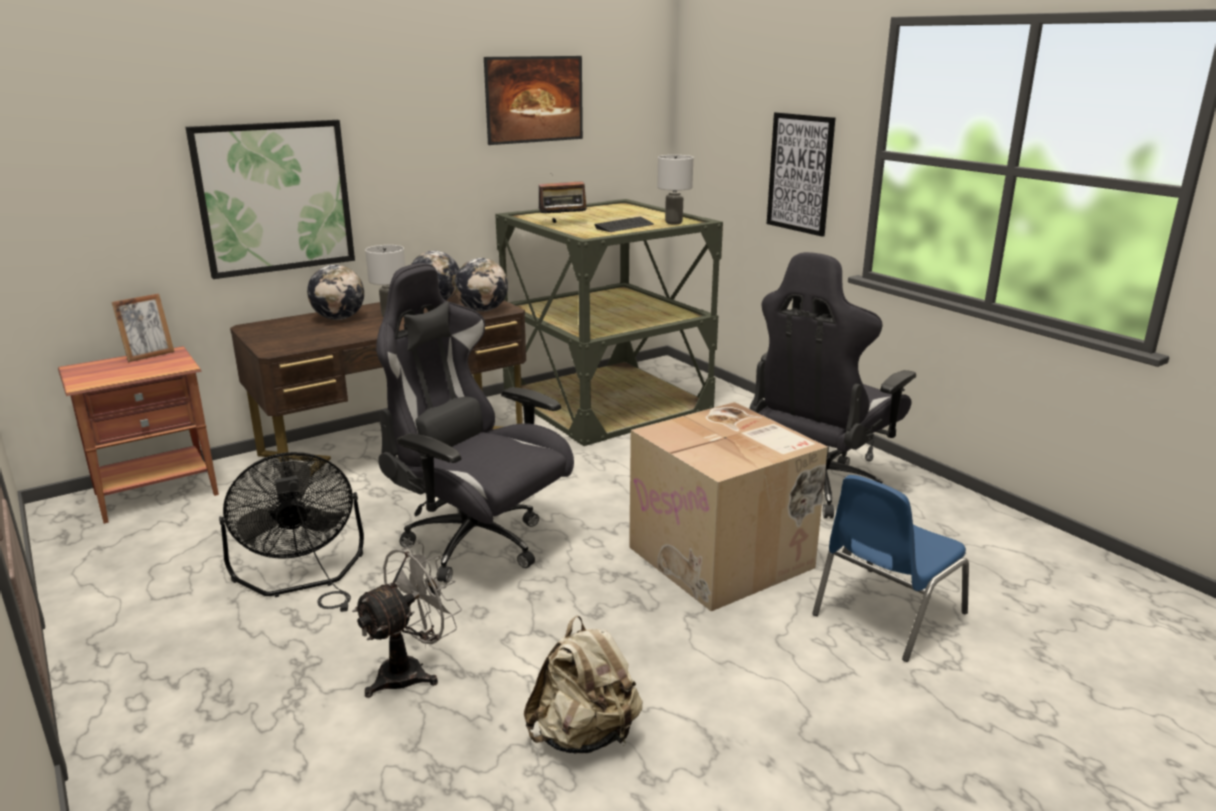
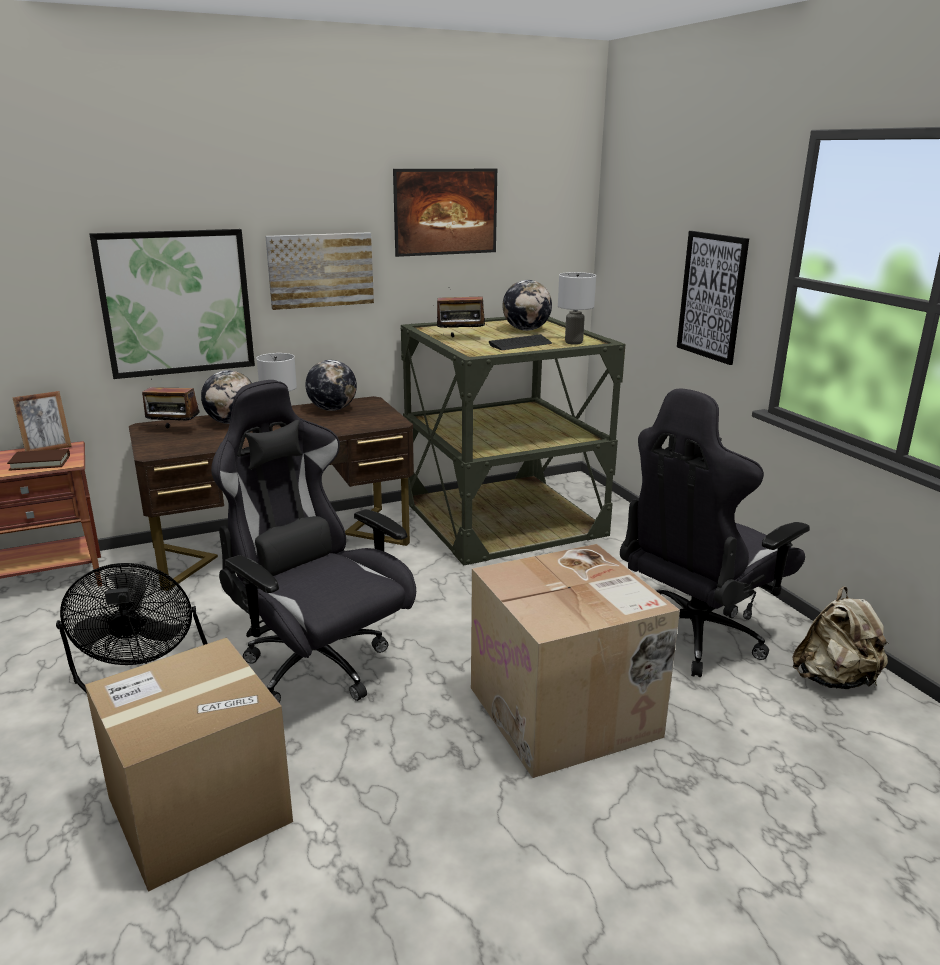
camera: 10 degrees right, 0 degrees up
grey fan [352,542,462,698] -> cardboard box [85,637,293,892]
globe [455,258,508,312] -> globe moved to [502,280,552,331]
beige backpack [524,616,642,754] -> beige backpack moved to [792,586,889,689]
blue chair [812,475,969,662] -> none
none -> brown book [7,449,70,470]
none -> radio [142,387,200,428]
none -> picture [265,232,374,310]

